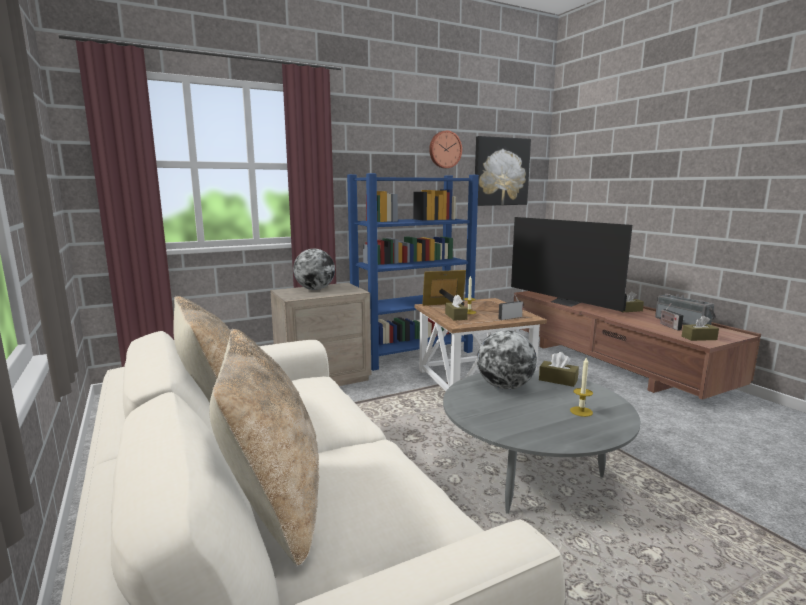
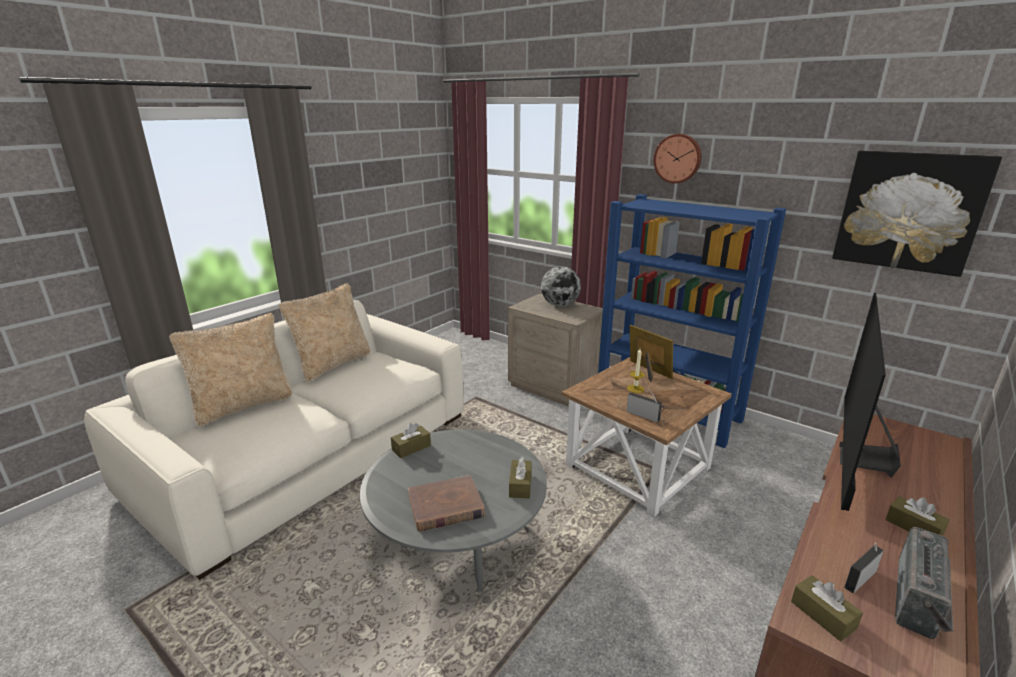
camera: 65 degrees right, 10 degrees up
wall clock [429,131,462,168] -> wall clock moved to [654,134,702,184]
brown tissue box [445,294,468,321] -> brown tissue box moved to [391,423,431,458]
globe [477,330,537,390] -> none
candle [570,356,593,417] -> brown book [408,475,485,532]

